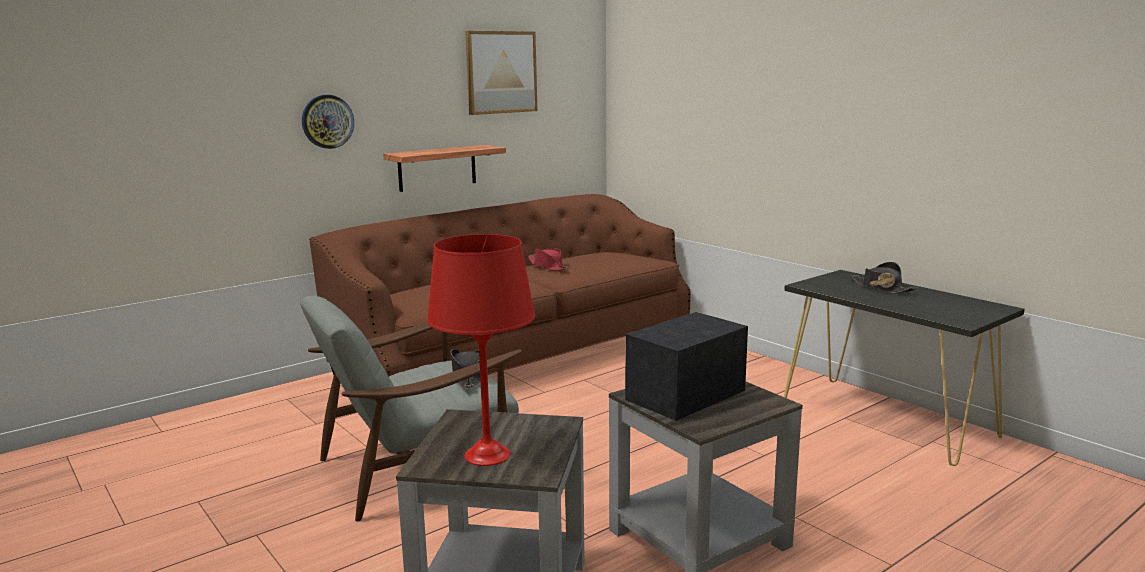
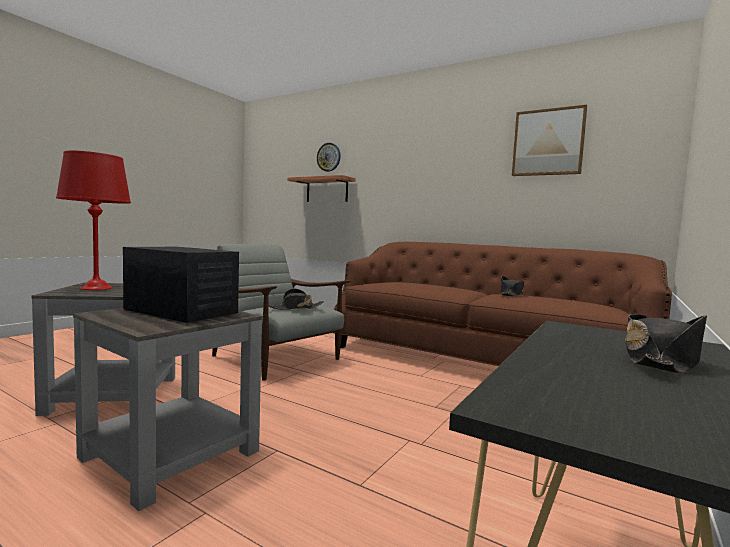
camera: 70 degrees right, 10 degrees down
wall clock [302,95,354,149] -> wall clock moved to [317,143,340,172]
shelf [383,145,506,192] -> shelf moved to [287,175,356,202]
red hat [528,248,569,271] -> black hat [501,276,524,296]

